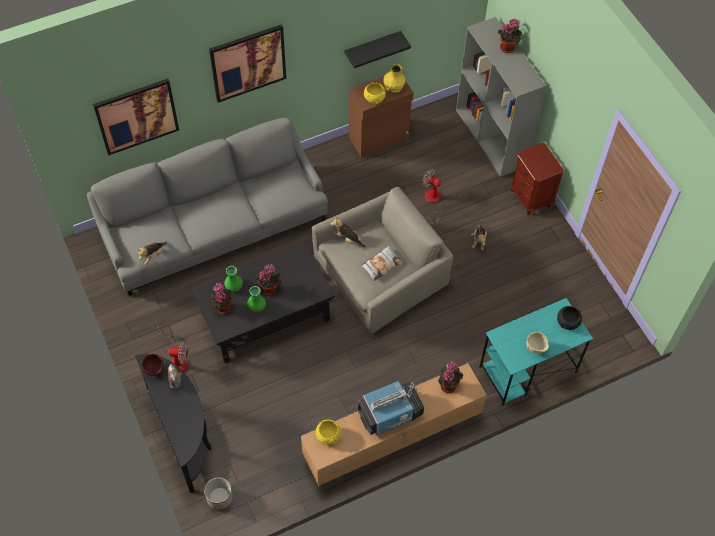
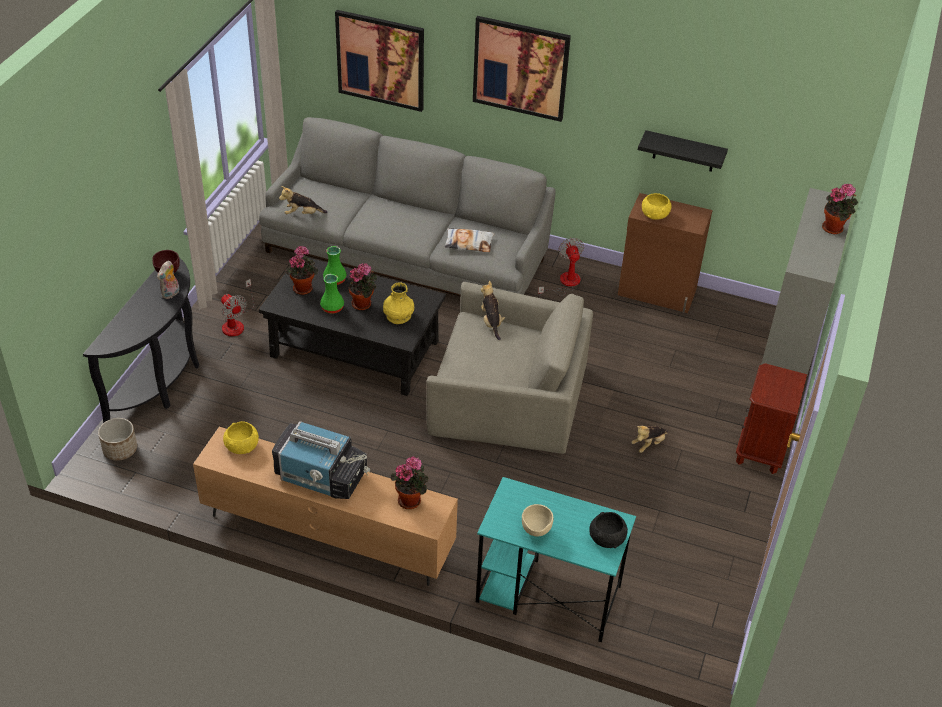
camera: 45 degrees right, 15 degrees down
pillow [361,246,402,281] -> pillow moved to [444,228,494,252]
yellow vase [384,64,405,93] -> yellow vase moved to [383,282,414,324]
fan [422,169,443,224] -> fan moved to [538,238,584,298]

